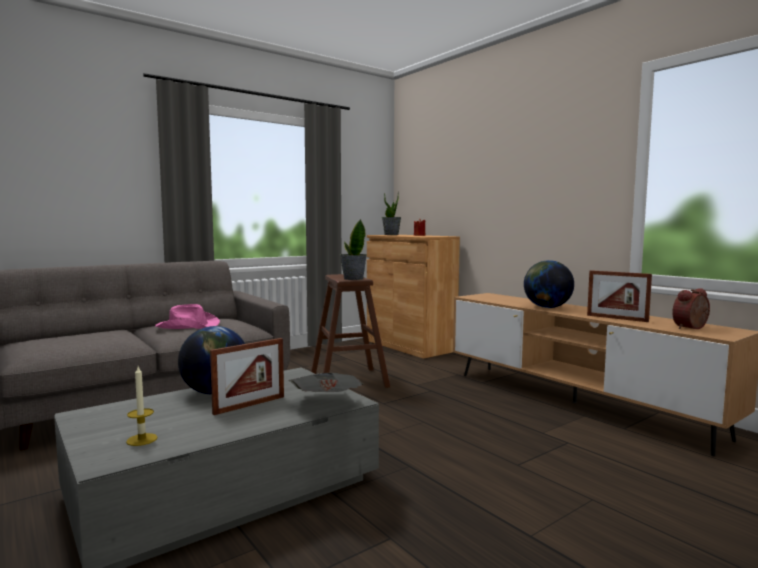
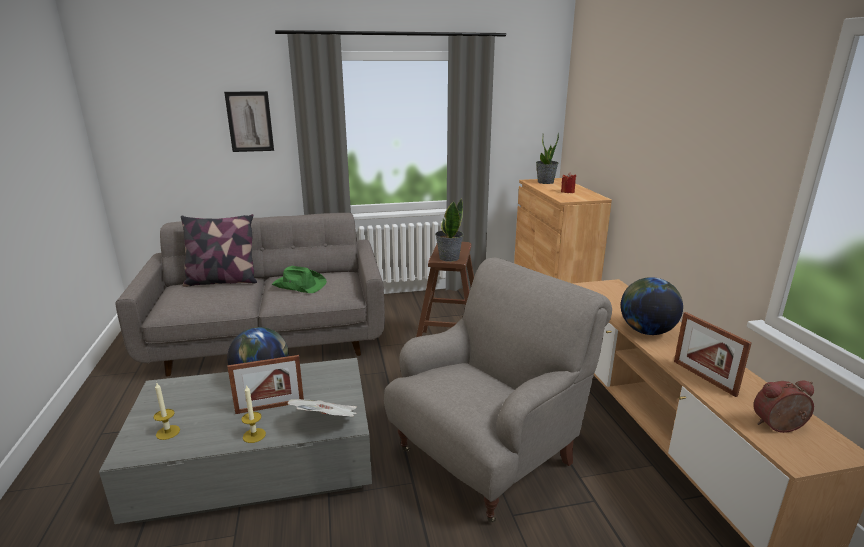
camera: 25 degrees right, 15 degrees up
pink hat [155,304,220,329] -> green hat [272,266,327,293]
none -> pillow [181,214,257,287]
none -> picture [224,91,274,152]
none -> candle [241,385,266,443]
none -> grey armchair [384,258,612,523]

